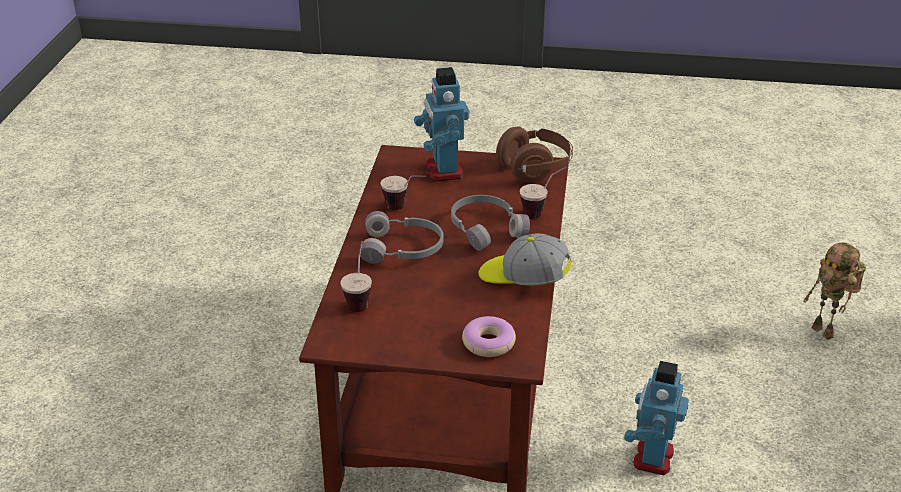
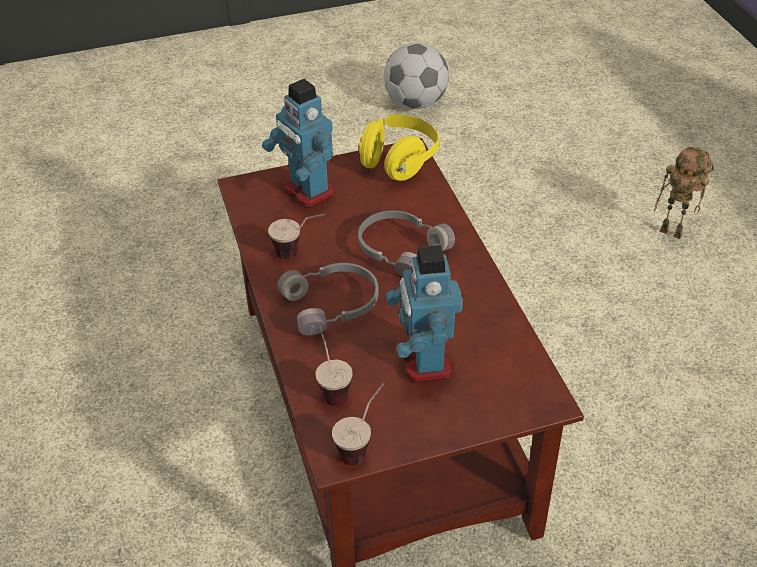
camera: 25 degrees left, 10 degrees up
donut [462,316,516,357] -> none
cap [479,234,572,285] -> none
brown headphones [496,126,573,183] -> yellow headphones [358,114,440,181]
cup [520,166,567,219] -> cup moved to [332,383,384,465]
toy robot [624,361,689,475] -> toy robot moved to [386,245,463,383]
none -> football [384,43,449,109]

